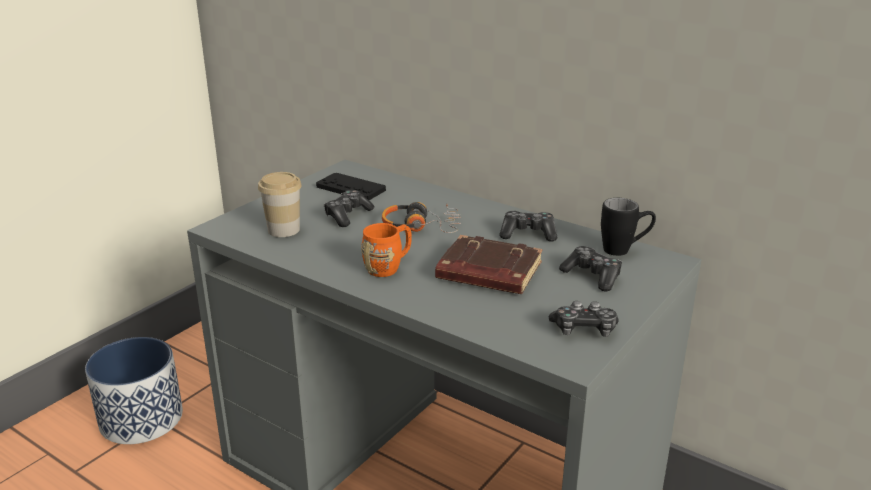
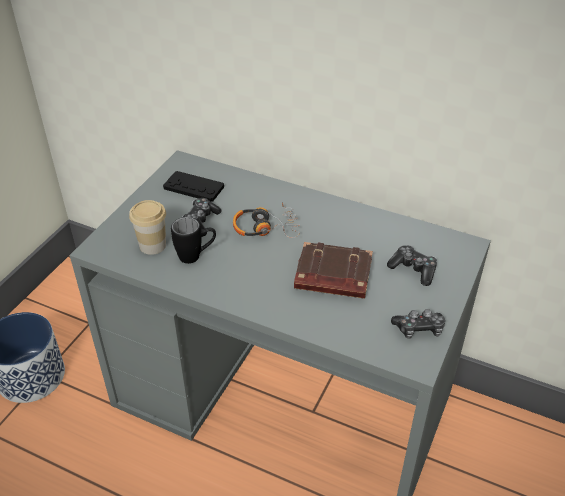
camera: 10 degrees left, 15 degrees up
orange mug [361,223,412,277] -> none
game controller [499,211,557,242] -> none
black mug [601,198,656,256] -> black mug moved to [171,217,216,264]

